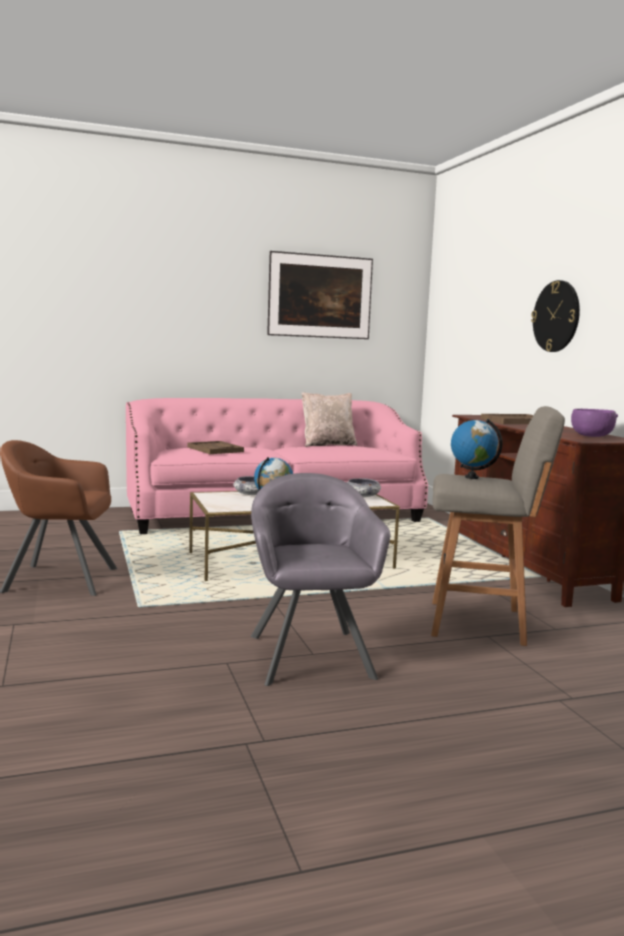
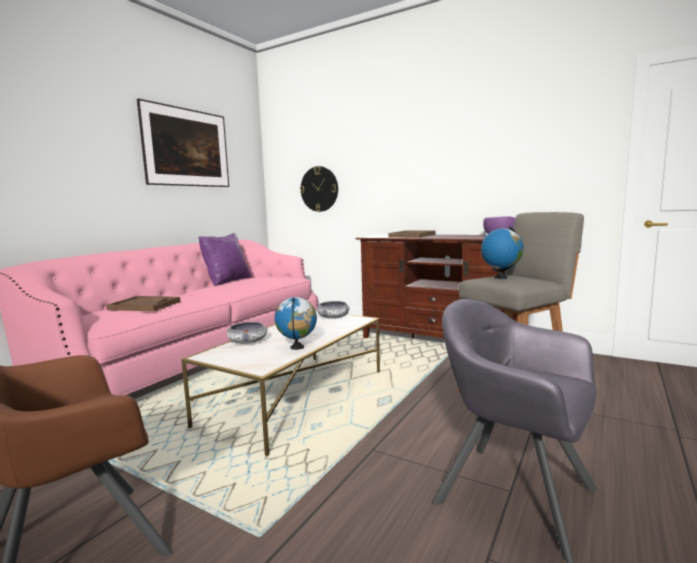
camera: 40 degrees left, 0 degrees up
beige pillow [302,392,357,447] -> purple pillow [198,233,251,286]
wall clock [531,280,580,352] -> wall clock moved to [300,166,338,212]

